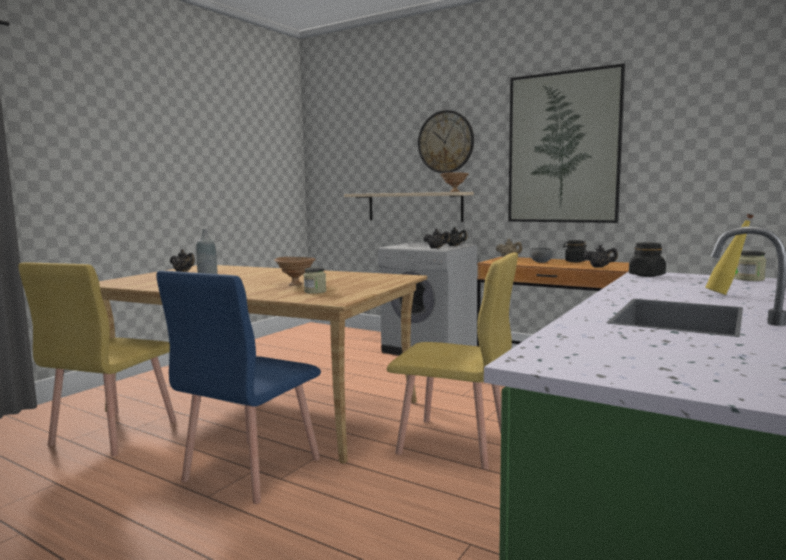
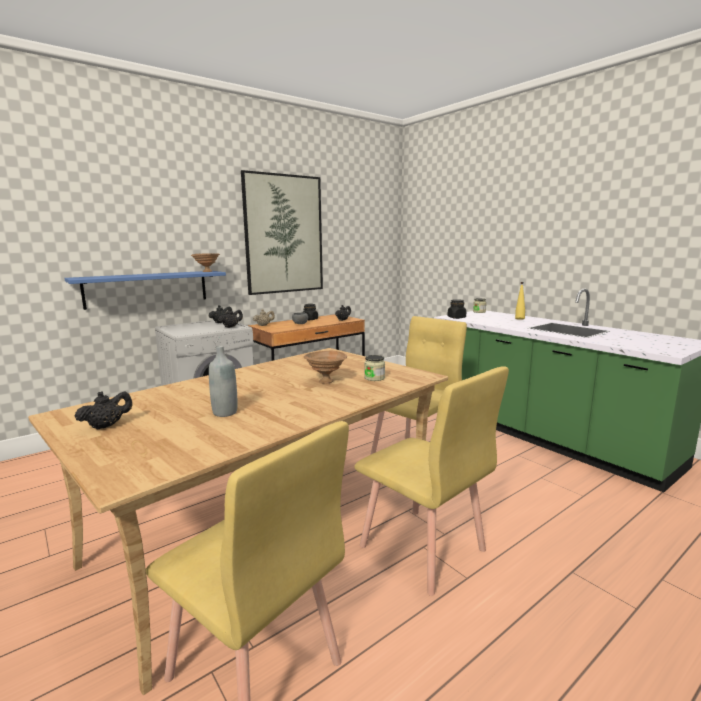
camera: 70 degrees left, 5 degrees up
blue chair [156,271,321,504] -> yellow chair [354,366,509,596]
beige shelf [344,192,474,222] -> blue shelf [64,271,226,310]
wall clock [418,110,474,173] -> none

